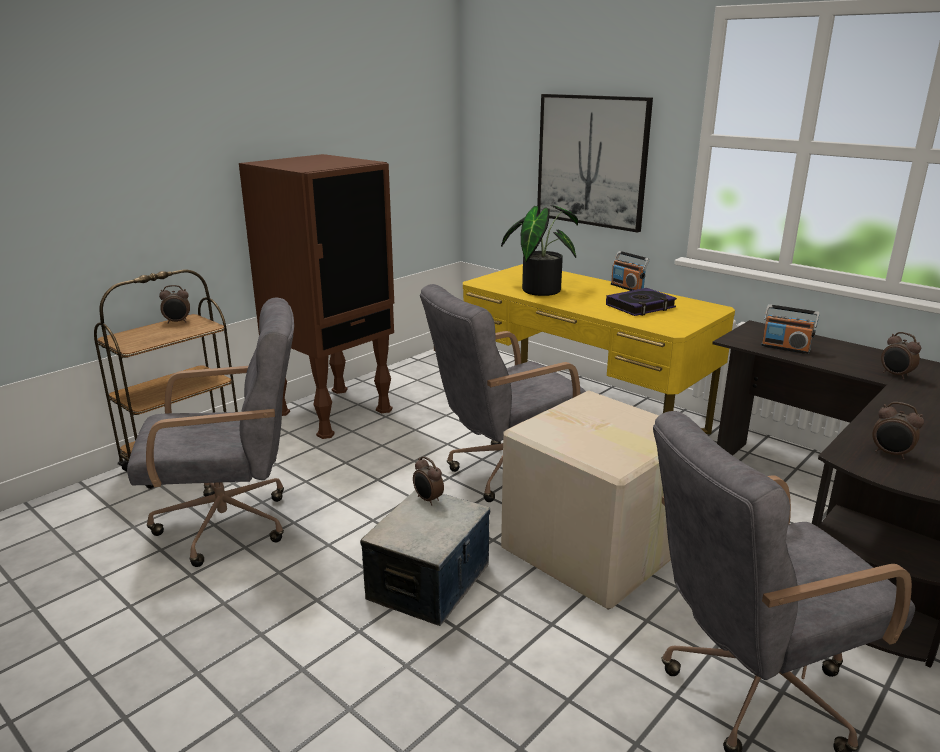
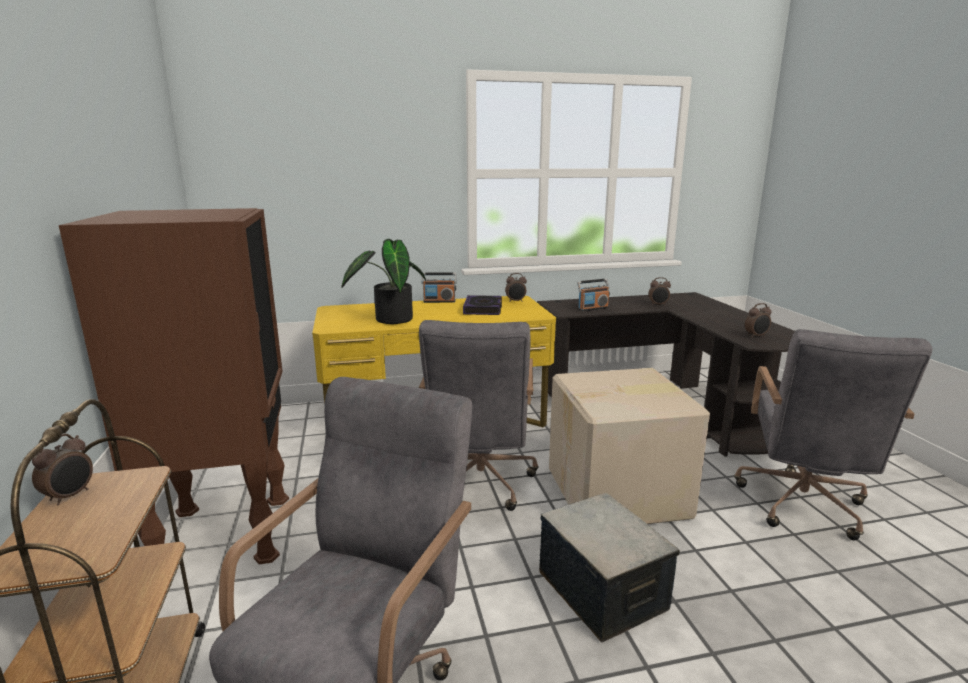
camera: 55 degrees left, 5 degrees down
alarm clock [413,456,444,506] -> alarm clock moved to [505,273,527,302]
picture [537,94,653,233] -> none

